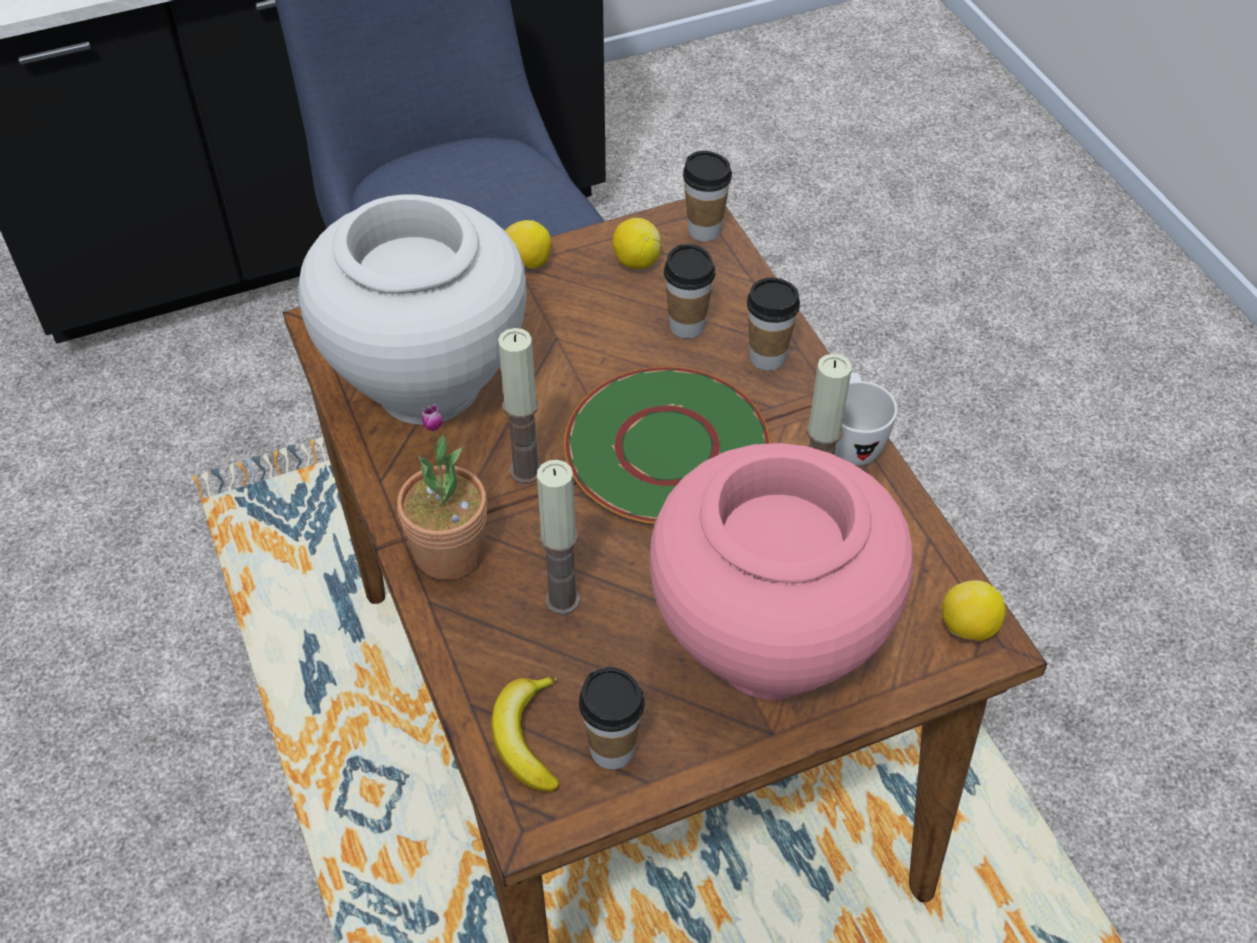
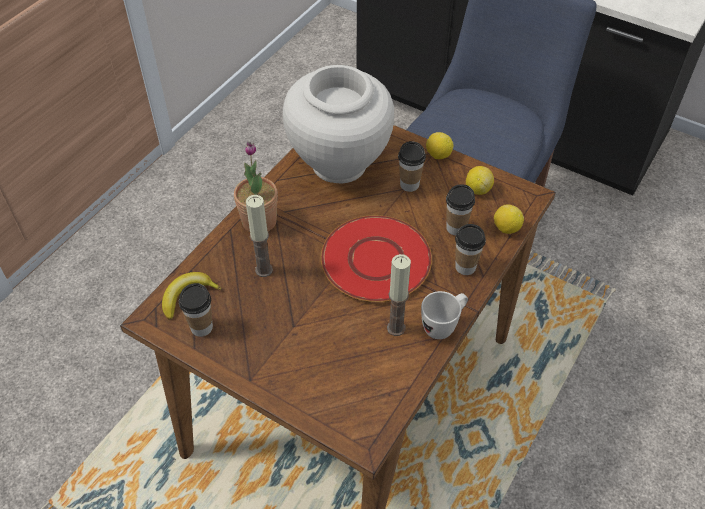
camera: 55 degrees right, 0 degrees up
candle [498,328,541,484] -> none
green plate [564,367,771,524] -> red plate [321,215,432,302]
pink vase [650,443,913,700] -> none
cup [683,151,732,241] -> cup moved to [398,141,426,192]
lemon [942,580,1006,641] -> lemon moved to [494,205,524,234]

